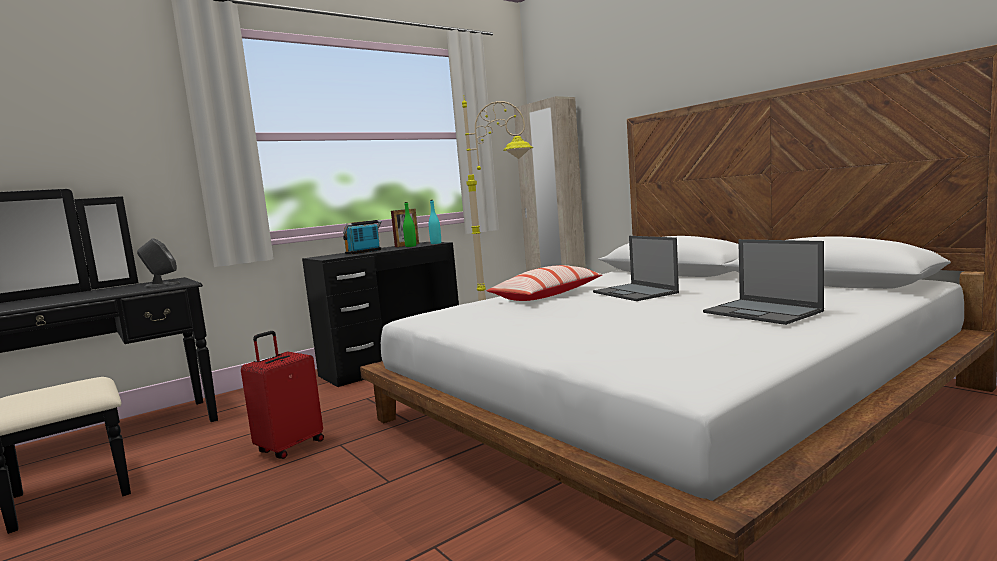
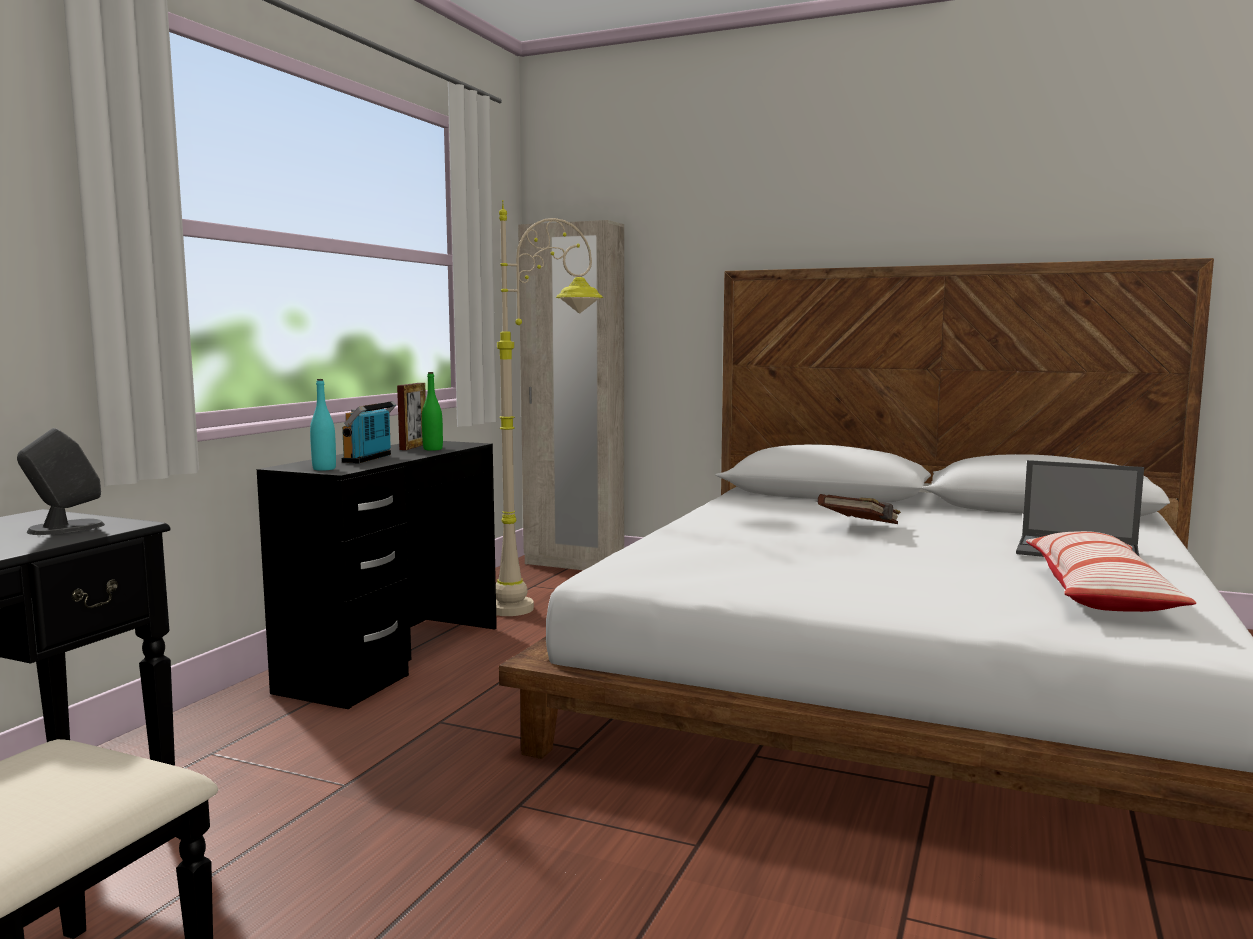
camera: 30 degrees left, 0 degrees up
red suitcase [241,331,324,459] -> none
turquoise bottle [429,200,441,244] -> turquoise bottle moved to [310,379,336,471]
pillow [486,265,603,301] -> pillow moved to [1026,531,1196,612]
laptop [593,236,679,301] -> brown book [818,494,901,524]

